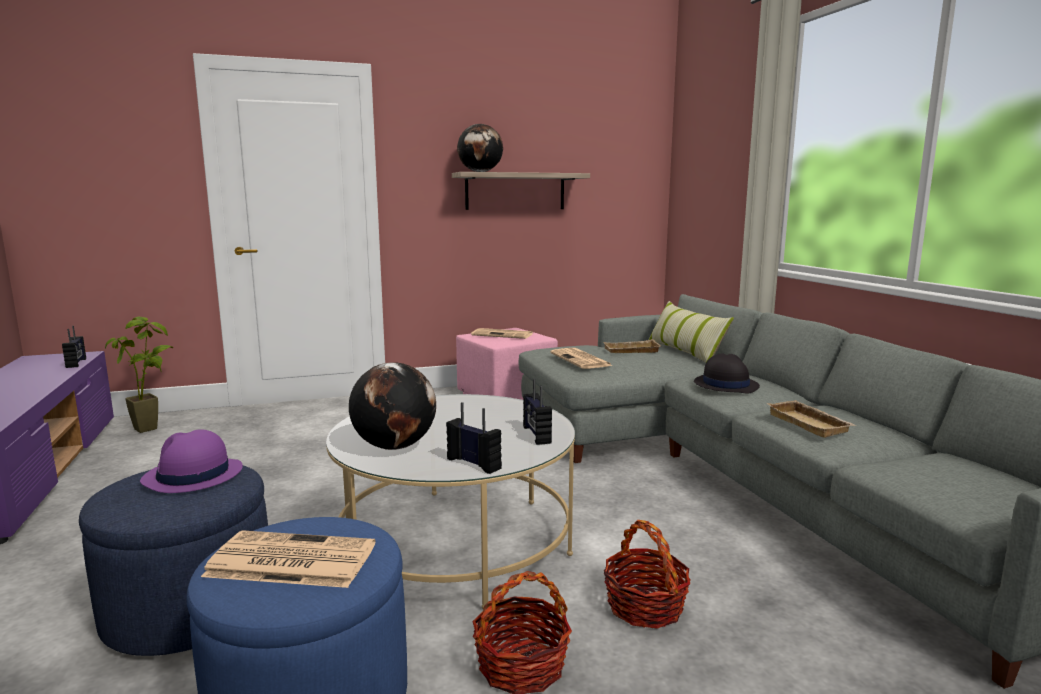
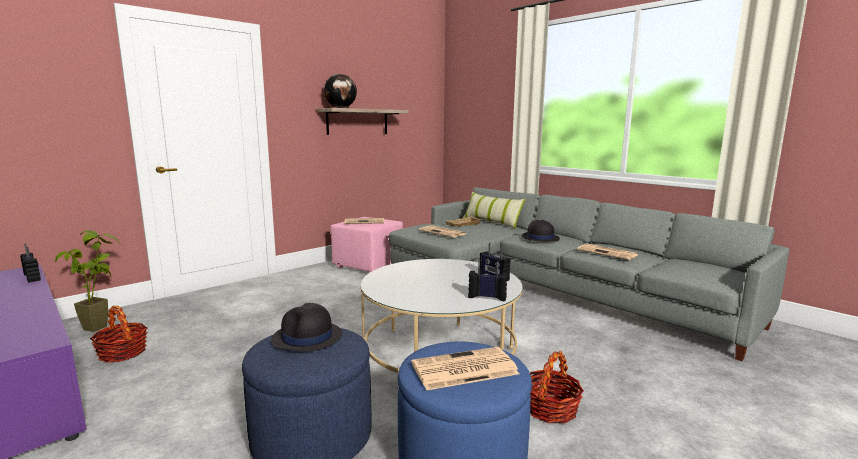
camera: 25 degrees left, 0 degrees up
purple hat [140,429,243,493] -> black hat [271,303,342,352]
globe [349,362,436,450] -> none
basket [604,520,690,629] -> basket moved to [90,306,148,363]
beige tray [766,400,855,438] -> newspaper [577,244,638,260]

